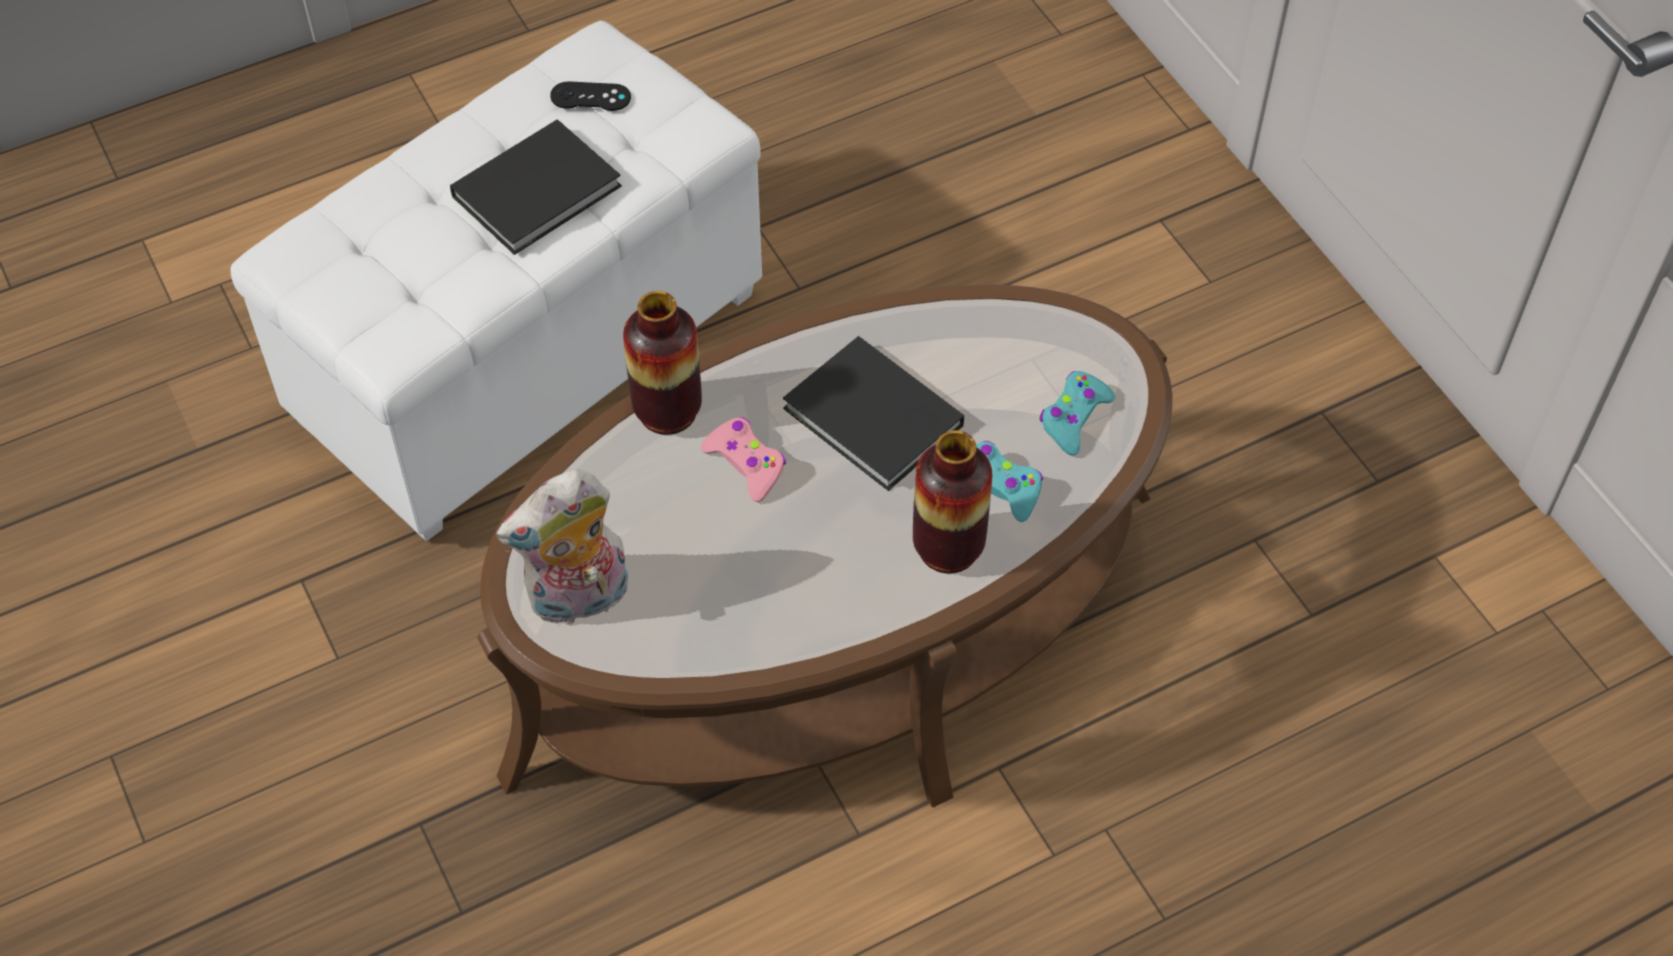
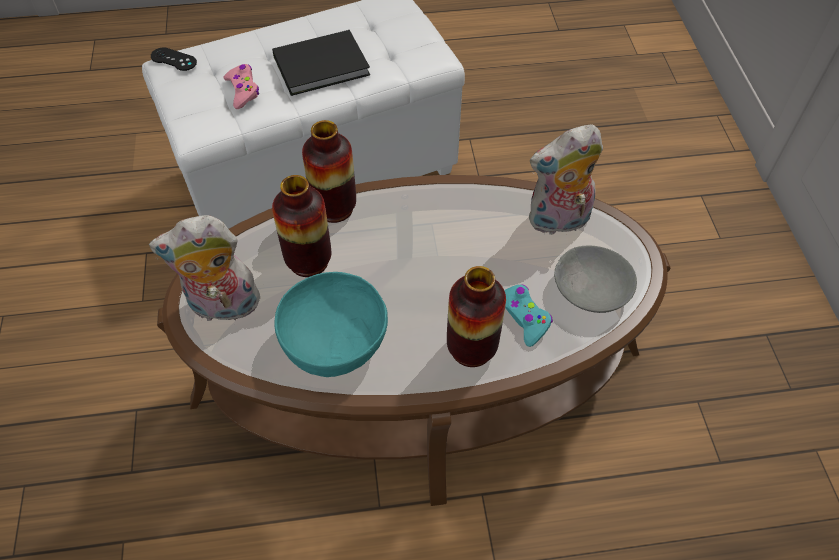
camera: 20 degrees right, 0 degrees up
black game controller [550,81,631,111] -> black game controller moved to [151,47,197,71]
pink game controller [701,417,786,502] -> pink game controller moved to [223,64,259,109]
black book [783,336,964,491] -> none
turquoise game controller [1040,371,1115,456] -> grey bowl [554,246,637,313]
none -> vase [272,175,332,277]
none -> turquoise bowl [275,272,388,377]
none -> plush toy [529,124,603,235]

